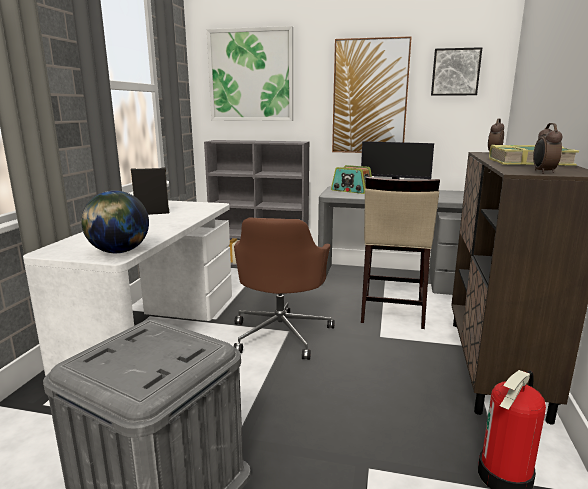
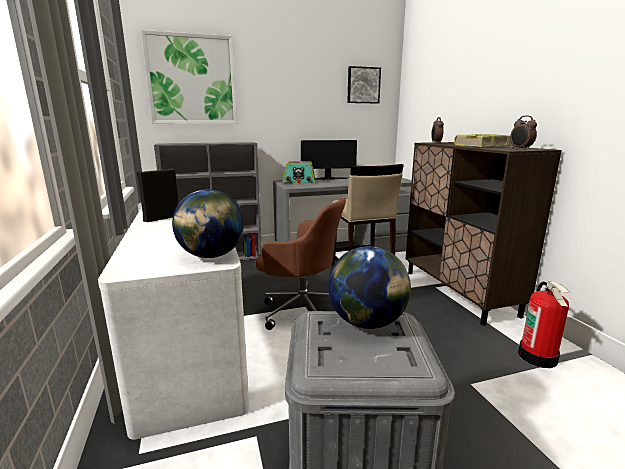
camera: 30 degrees left, 0 degrees up
brown office chair [234,218,335,360] -> brown office chair turned 45 degrees counterclockwise [256,197,346,330]
picture [332,36,412,153] -> none
none -> globe [328,246,411,329]

